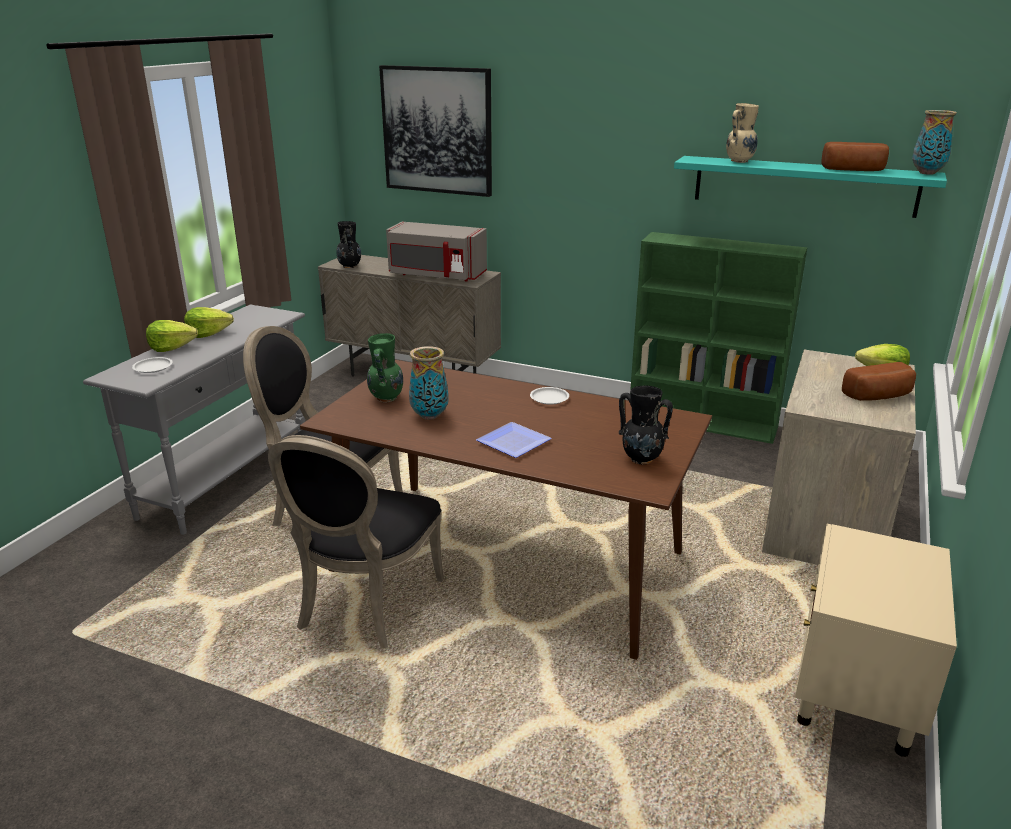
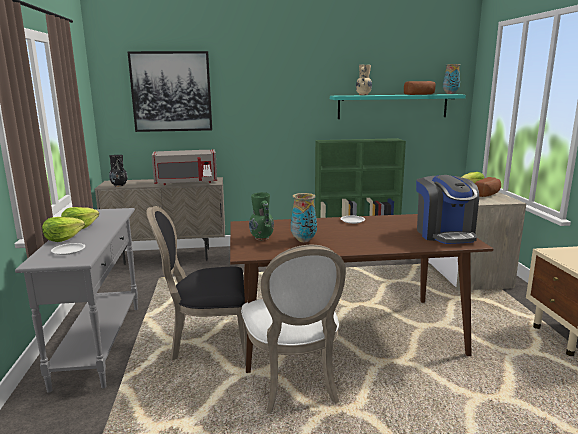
camera: 30 degrees left, 10 degrees down
black chair [268,435,444,648] -> white chair [241,245,346,414]
plate [476,422,552,458] -> none
black vase [619,386,673,464] -> coffee machine [416,175,479,244]

